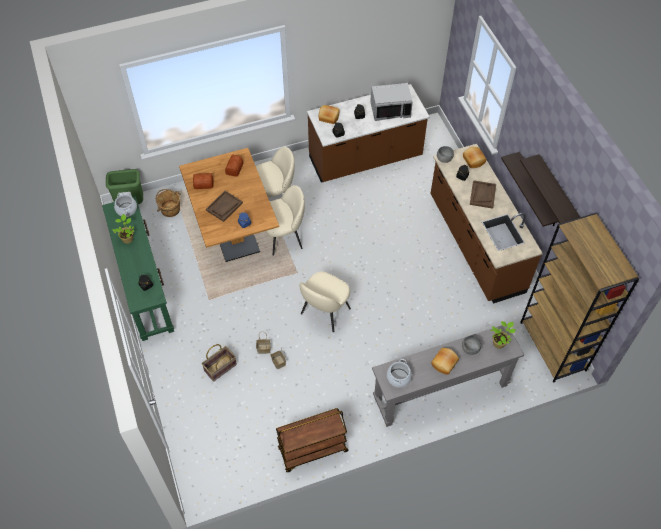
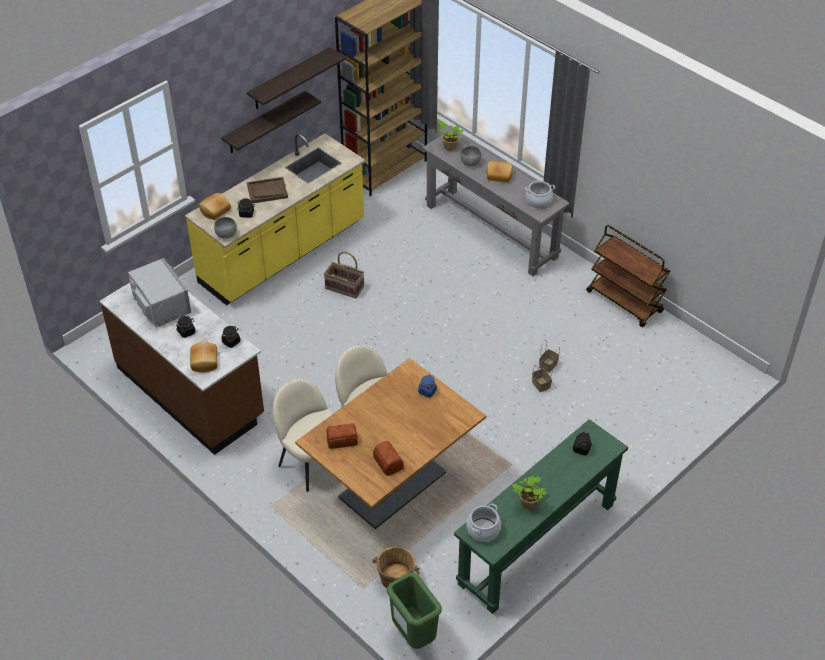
camera: 115 degrees left, 10 degrees down
basket [202,344,237,382] -> basket moved to [324,252,364,298]
brown tray [206,191,243,222] -> none
beige chair [299,271,351,332] -> none
brown counter [430,144,543,304] -> yellow counter [185,133,365,305]

